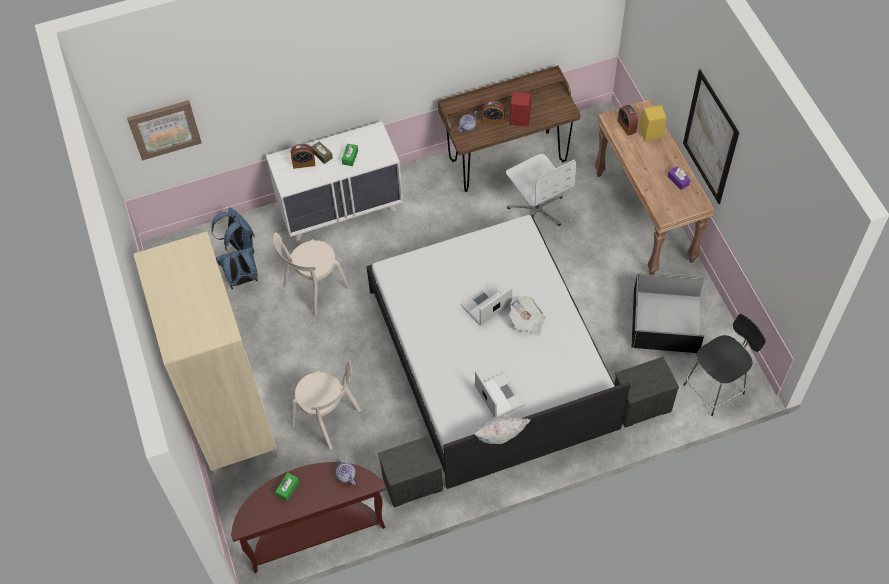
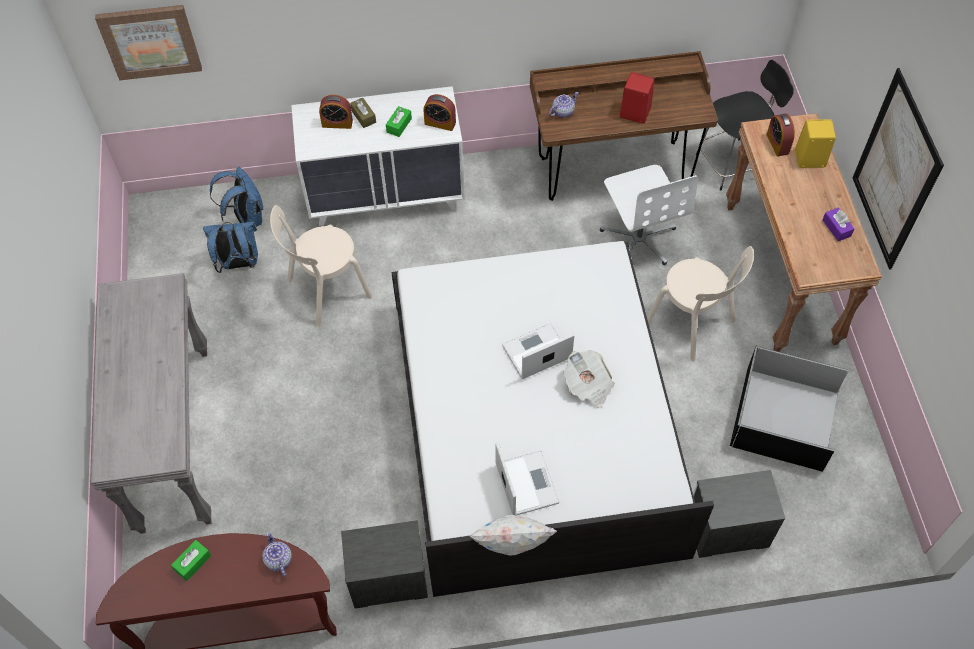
camera: 10 degrees right, 0 degrees up
beige wardrobe [133,232,277,477] -> grey console table [91,273,211,534]
beige chair [291,361,361,450] -> beige chair moved to [647,246,754,362]
alarm clock [482,101,505,125] -> alarm clock moved to [423,94,456,131]
black chair [684,314,765,416] -> black chair moved to [696,60,794,190]

